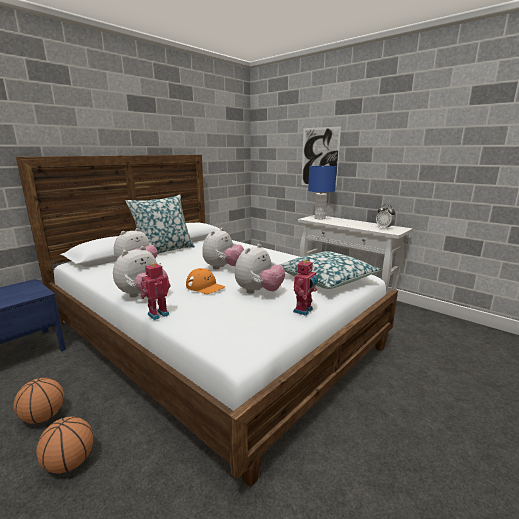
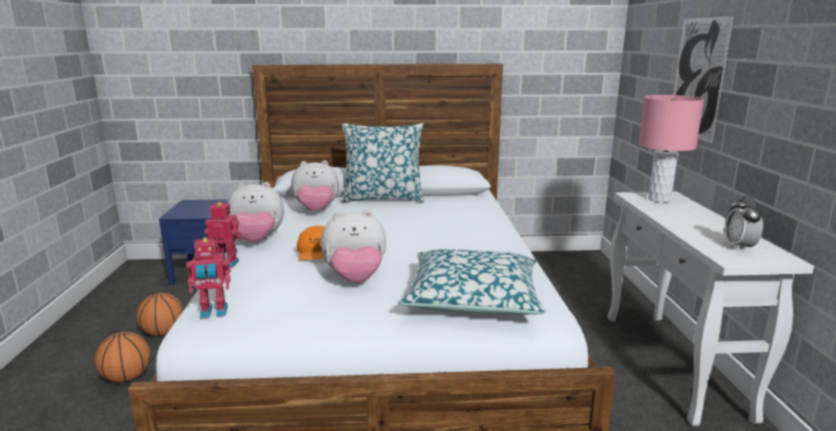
camera: 45 degrees right, 0 degrees up
plush toy [202,228,244,270] -> none
toy robot [293,259,318,316] -> toy robot moved to [186,237,231,318]
blue table lamp [308,166,337,220] -> pink table lamp [638,95,704,203]

